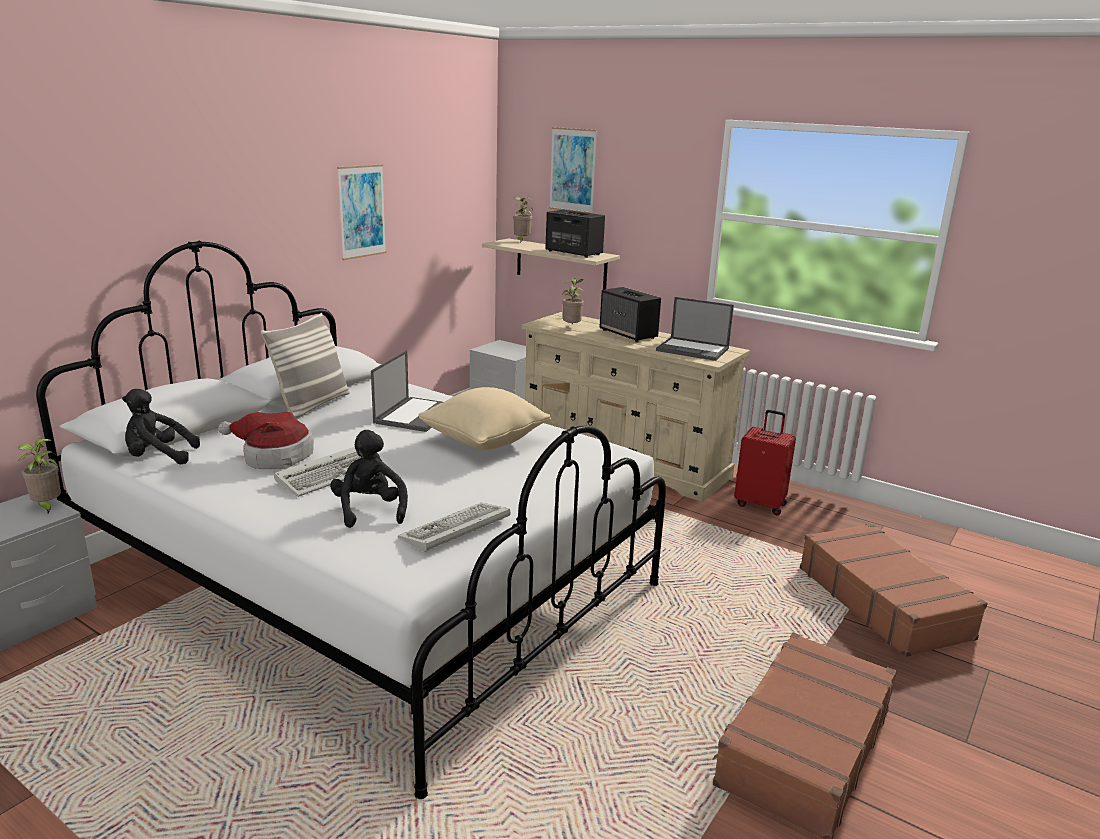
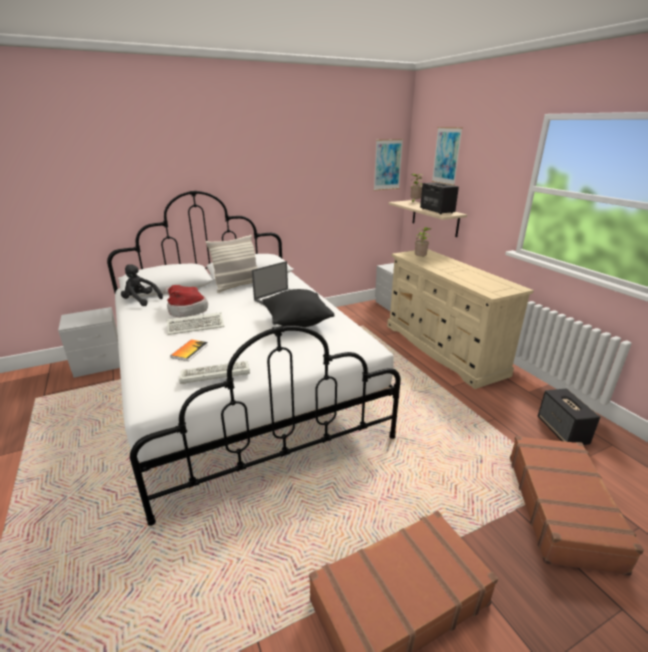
camera: 30 degrees right, 5 degrees up
potted plant [18,438,61,513] -> none
black plush toy [330,430,408,528] -> book [170,339,208,361]
picture [337,164,386,260] -> picture moved to [373,139,403,191]
beige pillow [418,387,551,450] -> black pillow [262,289,335,327]
speaker [600,287,661,342] -> speaker moved to [538,388,600,445]
laptop [656,297,734,361] -> none
red suitcase [734,410,796,515] -> none

